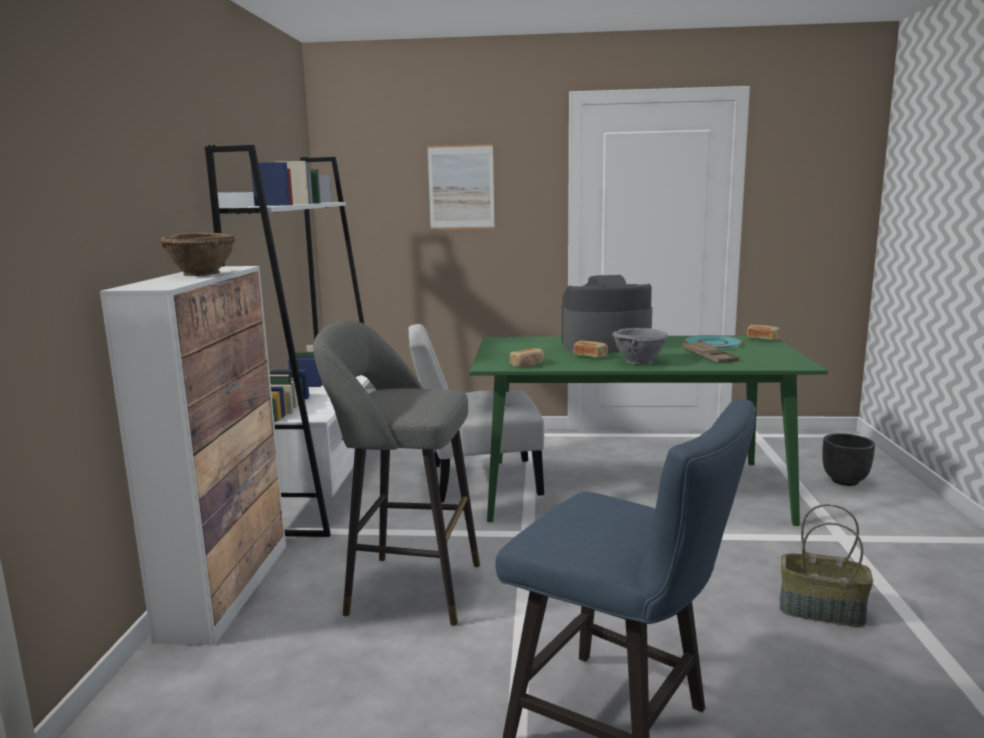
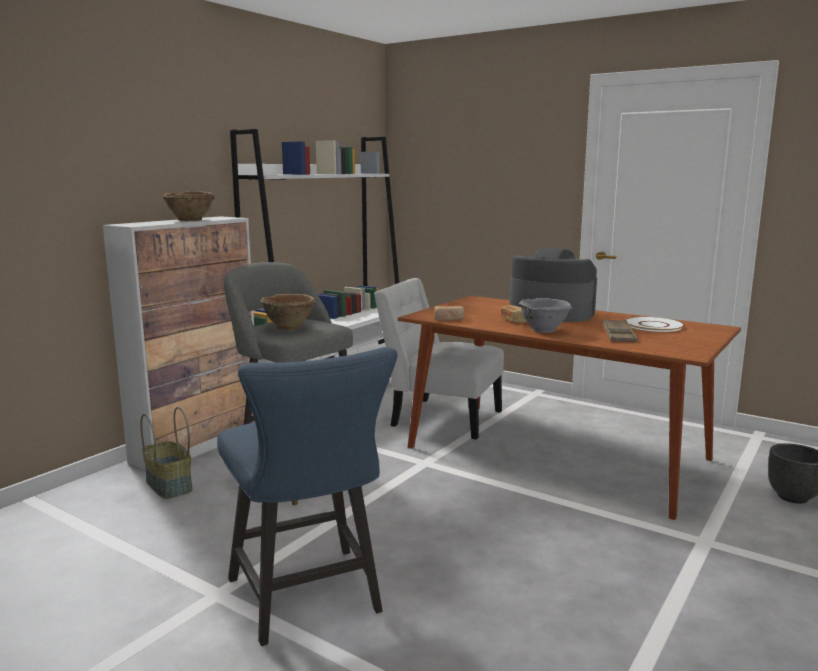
camera: 30 degrees right, 0 degrees up
picture [427,144,495,229] -> none
green dining table [469,335,828,526] -> brown dining table [398,296,741,520]
turquoise plate [684,335,743,349] -> white plate [624,317,685,332]
bread [747,325,780,341] -> none
basket [779,504,873,627] -> basket moved to [140,407,192,499]
none -> brown bowl [260,294,316,330]

